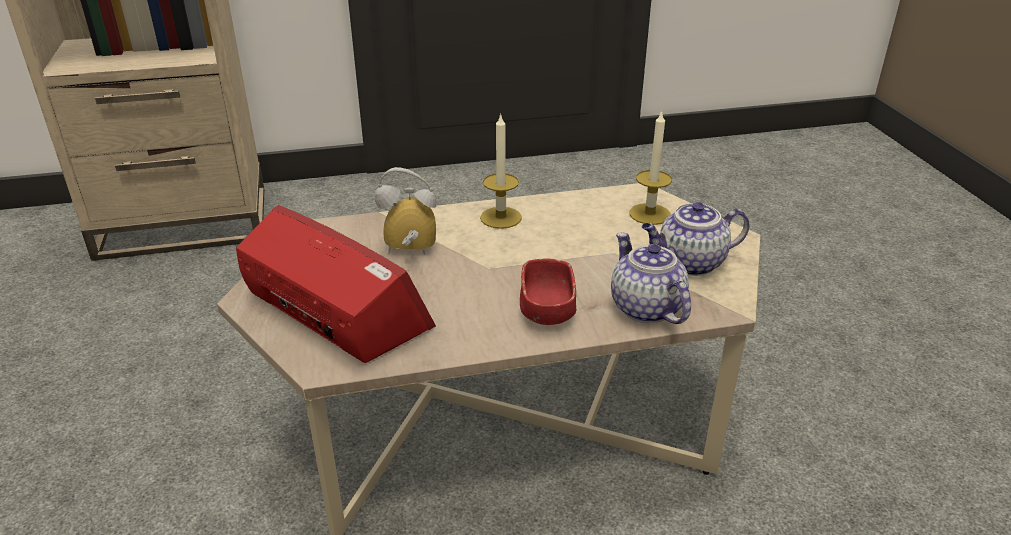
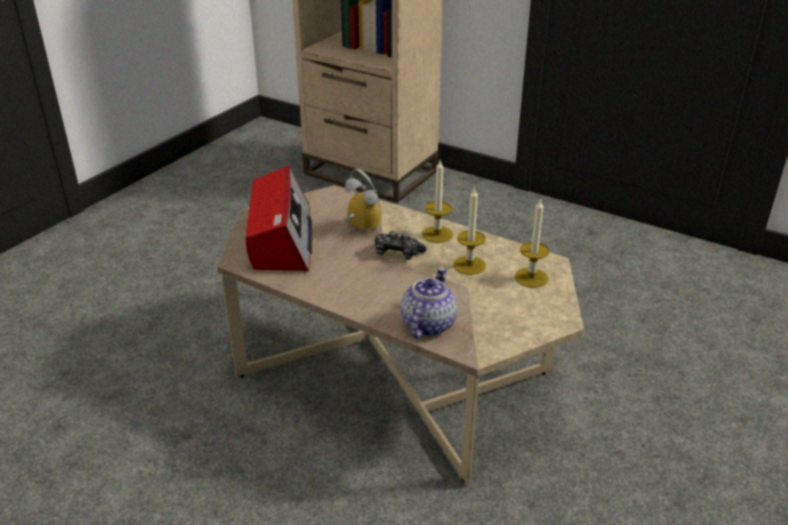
camera: 45 degrees right, 0 degrees up
red bowl [520,259,576,325] -> none
teapot [642,202,749,276] -> none
none -> game controller [375,231,426,260]
none -> candle [453,187,486,275]

